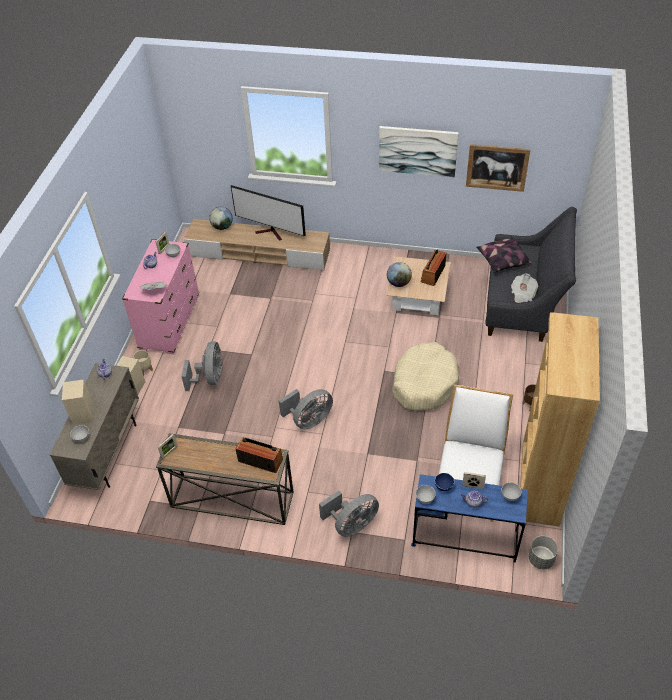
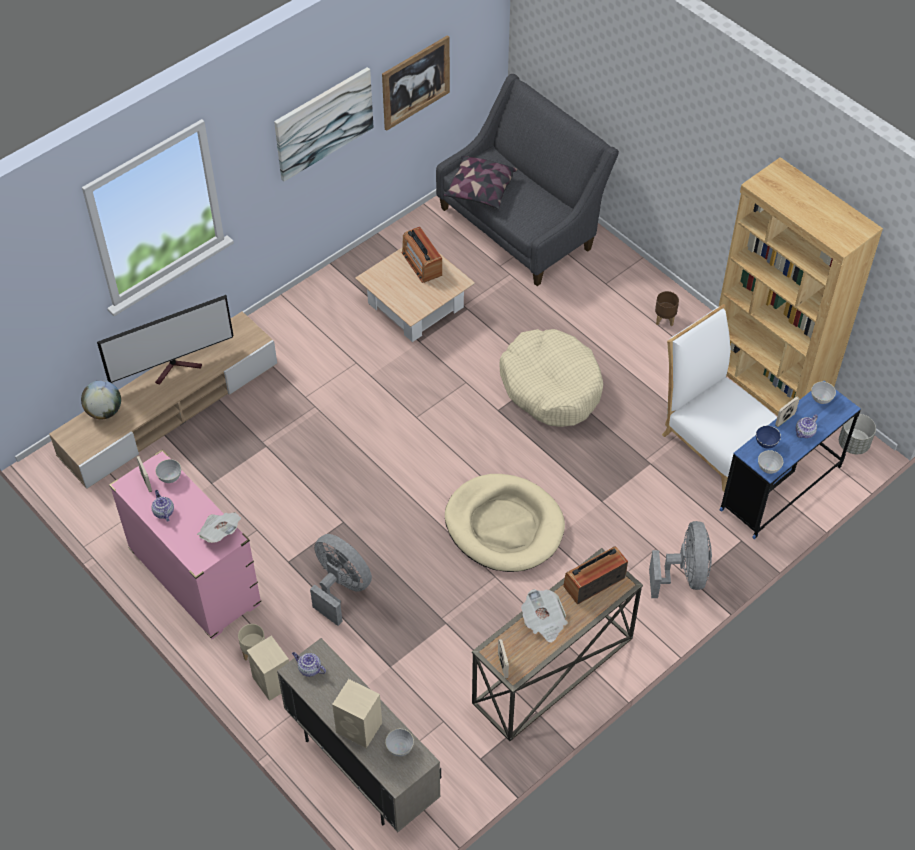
camera: 55 degrees left, 5 degrees up
grey fan [279,389,333,429] -> beige dog bed [445,474,565,572]
globe [387,262,412,287] -> none
newspaper [511,273,538,303] -> newspaper moved to [521,589,568,642]

